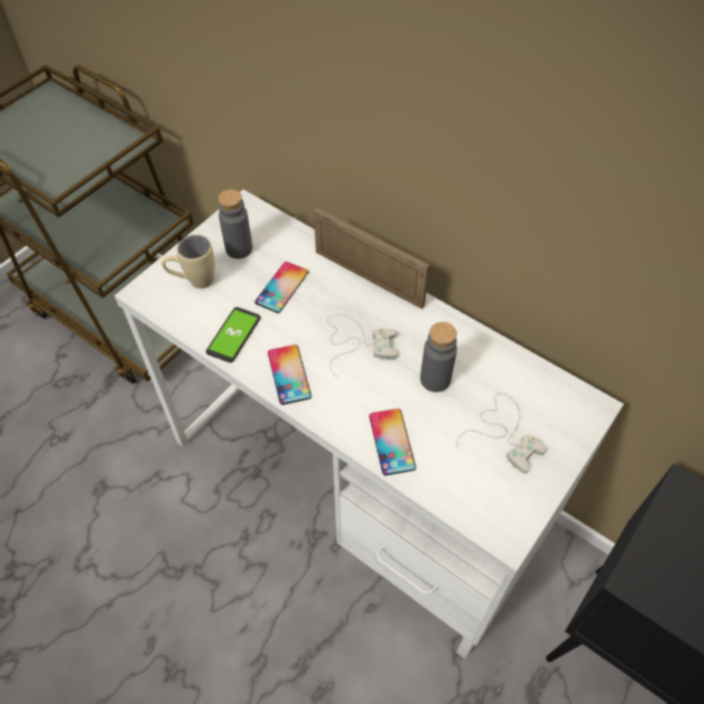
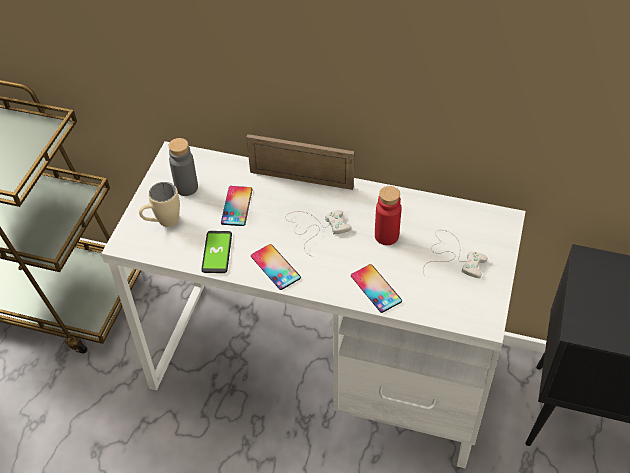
camera: 20 degrees left, 5 degrees down
grey bottle [420,322,457,392] -> red bottle [375,186,402,245]

